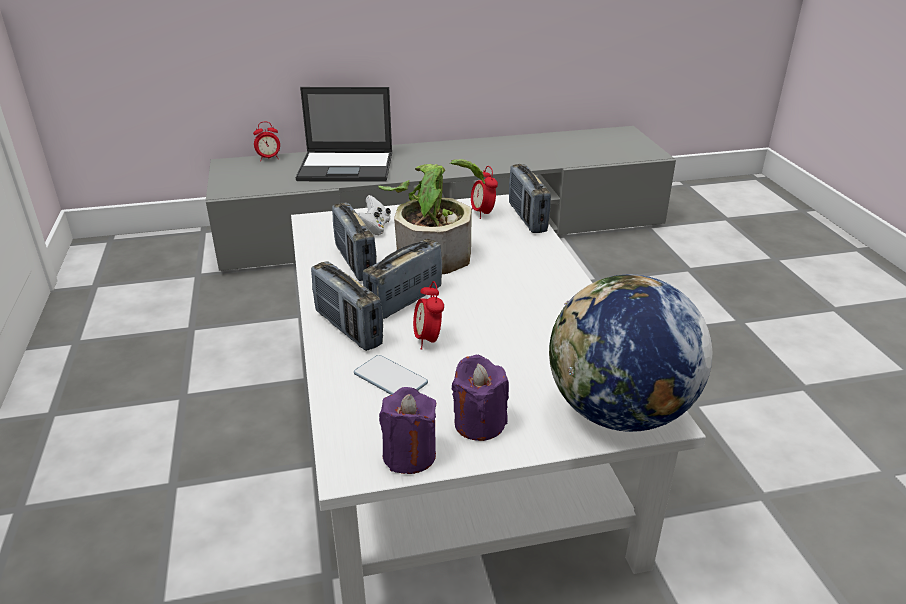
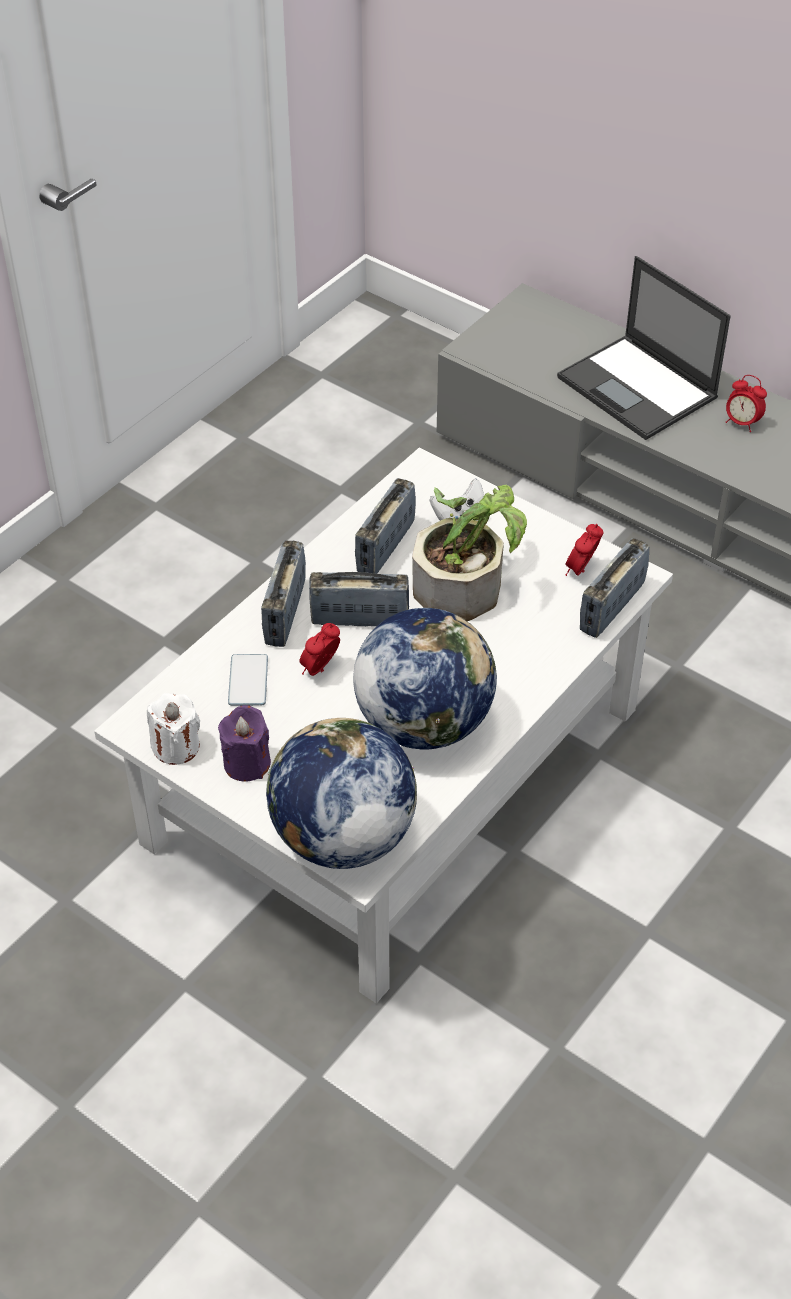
camera: 50 degrees right, 15 degrees up
alarm clock [253,122,280,161] -> alarm clock moved to [726,375,767,432]
purple candle [379,387,436,474] -> white candle [147,693,200,765]
none -> globe [353,608,497,750]

